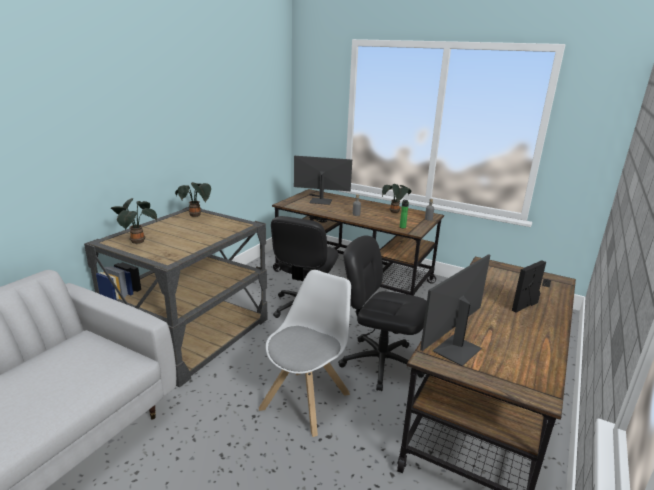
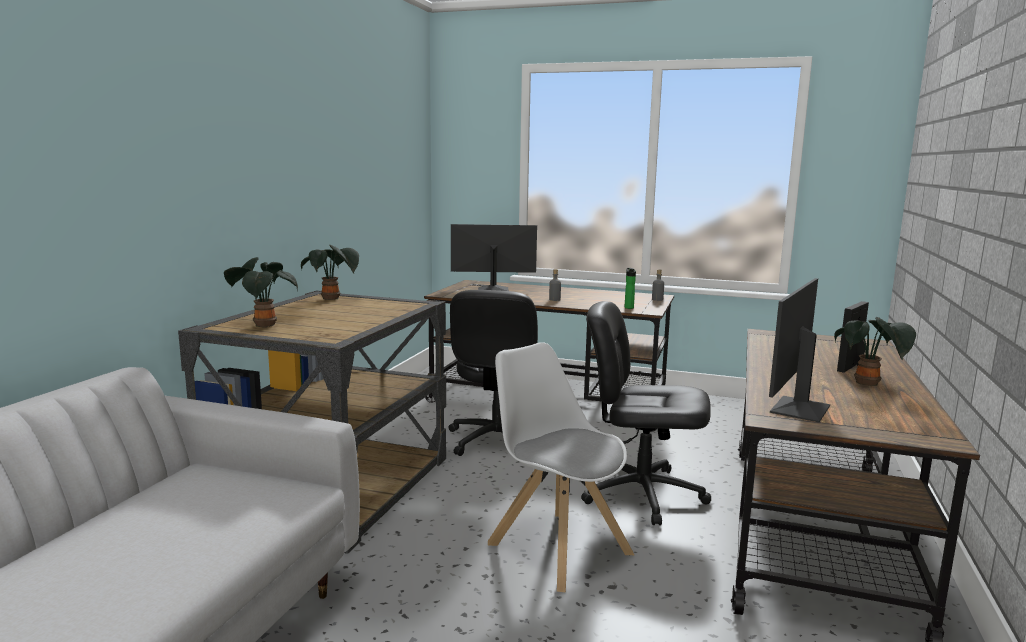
camera: 10 degrees left, 10 degrees down
chair [259,270,351,437] -> chair turned 60 degrees counterclockwise [488,342,634,592]
potted plant [382,184,411,213] -> potted plant moved to [834,317,916,386]

